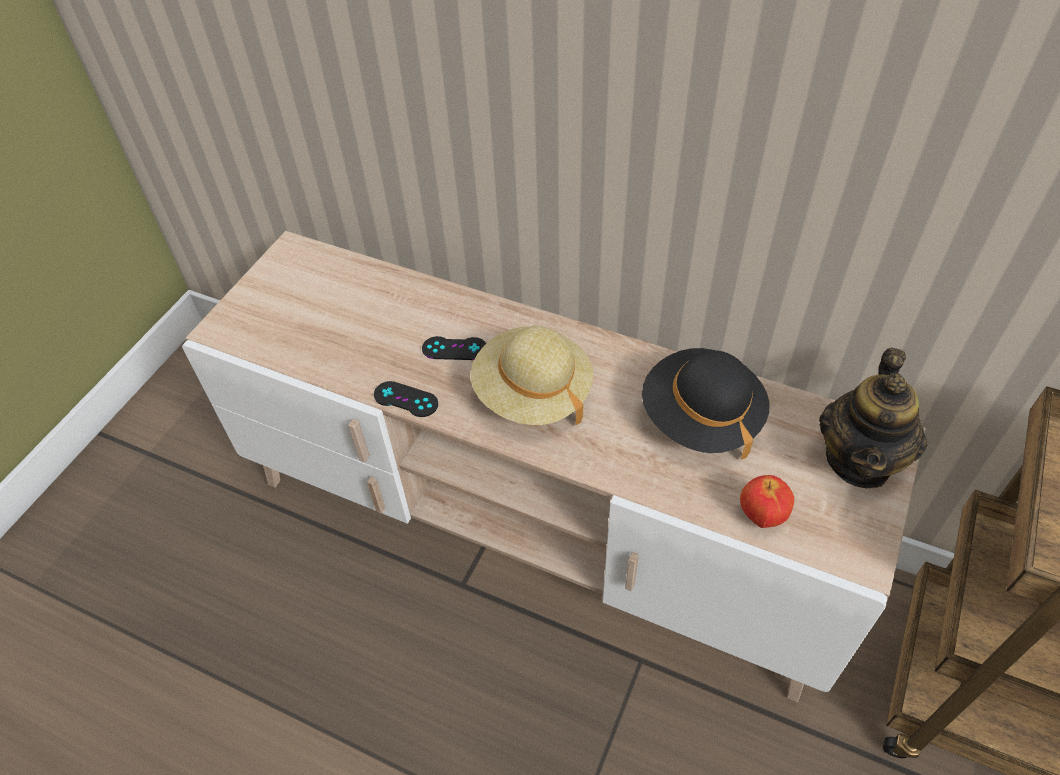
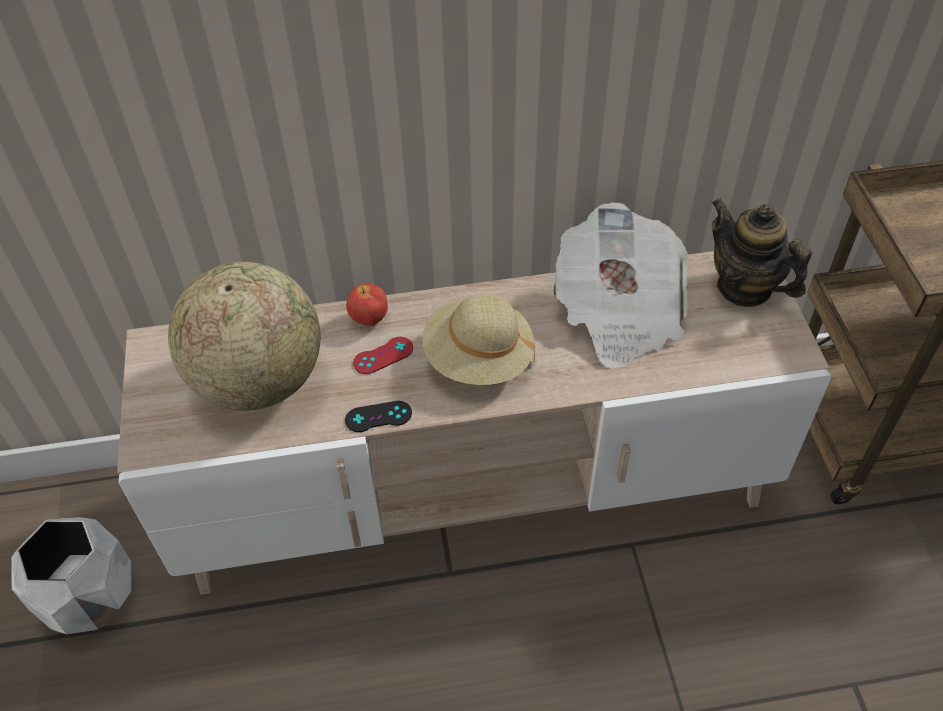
camera: 35 degrees left, 0 degrees up
black game controller [422,336,486,360] -> red game controller [353,337,413,374]
black hat [642,348,769,459] -> newspaper [552,203,688,369]
apple [740,475,794,528] -> apple moved to [346,283,388,326]
teapot [819,347,927,488] -> teapot turned 150 degrees clockwise [712,198,812,307]
none -> white planter [11,517,131,634]
none -> globe [168,262,320,411]

